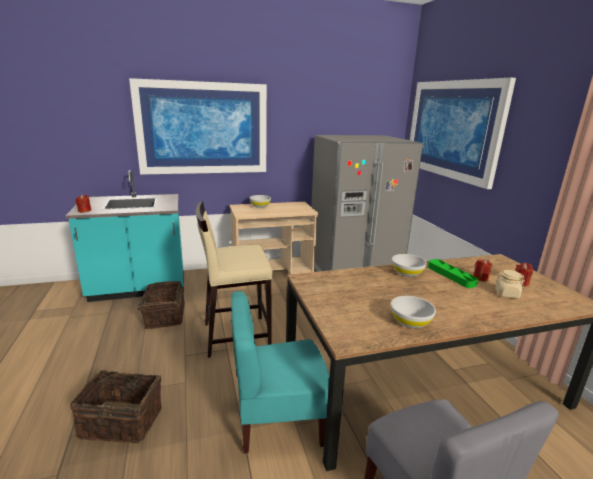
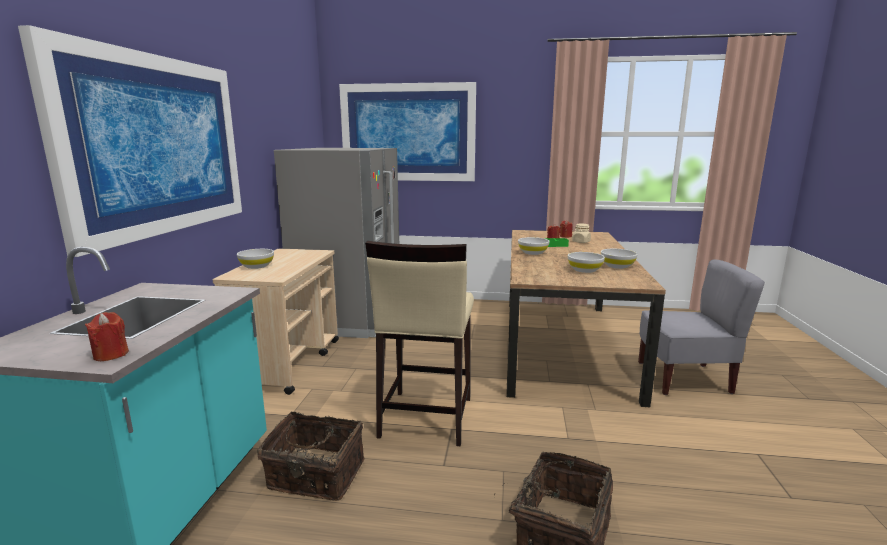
camera: 65 degrees left, 5 degrees down
turquoise chair [231,291,330,453] -> none
none -> white bowl [568,252,605,273]

